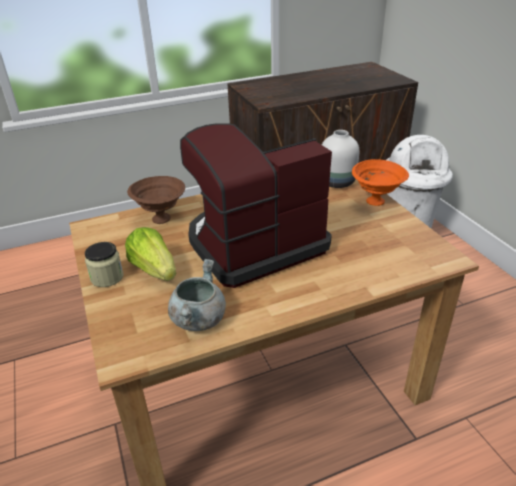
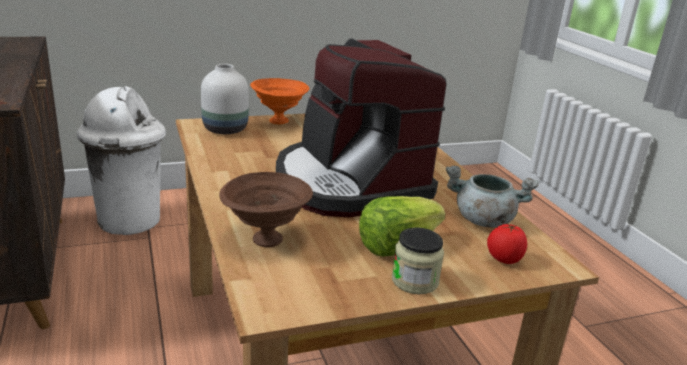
camera: 90 degrees left, 10 degrees down
none -> tomato [487,224,527,264]

